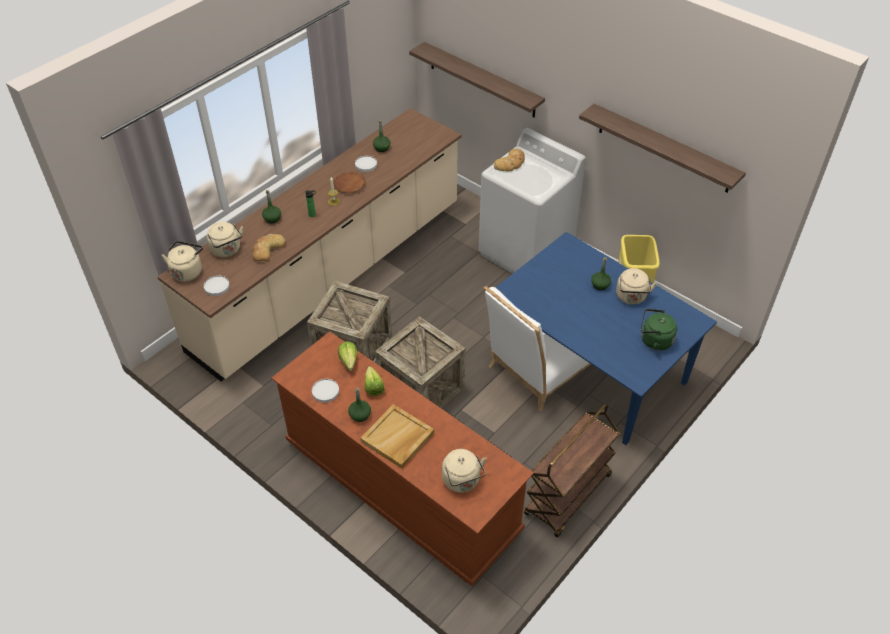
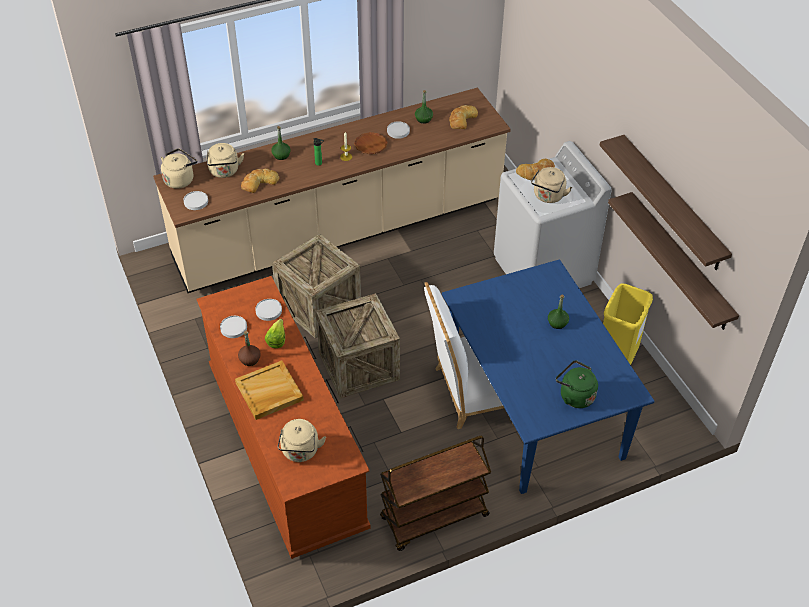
camera: 25 degrees right, 0 degrees up
lettuce [338,341,357,371] -> white plate [255,299,282,321]
green bottle [348,387,371,422] -> brown bottle [238,331,261,366]
shelf [409,42,545,118] -> shelf moved to [608,192,739,330]
beige kettle [616,268,657,304] -> beige kettle moved to [531,167,572,203]
none -> bread [449,105,478,129]

